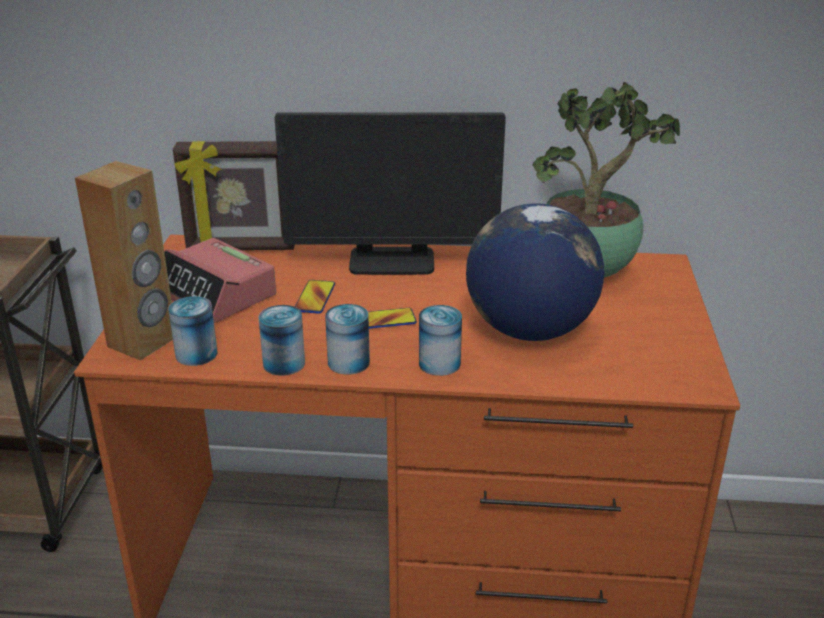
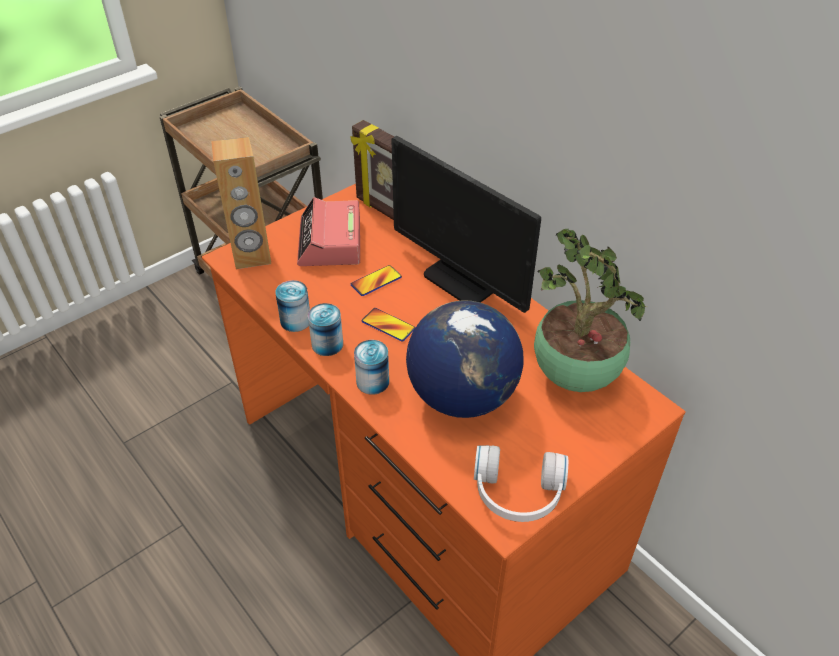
camera: 45 degrees right, 15 degrees up
can [168,296,218,366] -> none
none -> white headphones [474,445,568,522]

